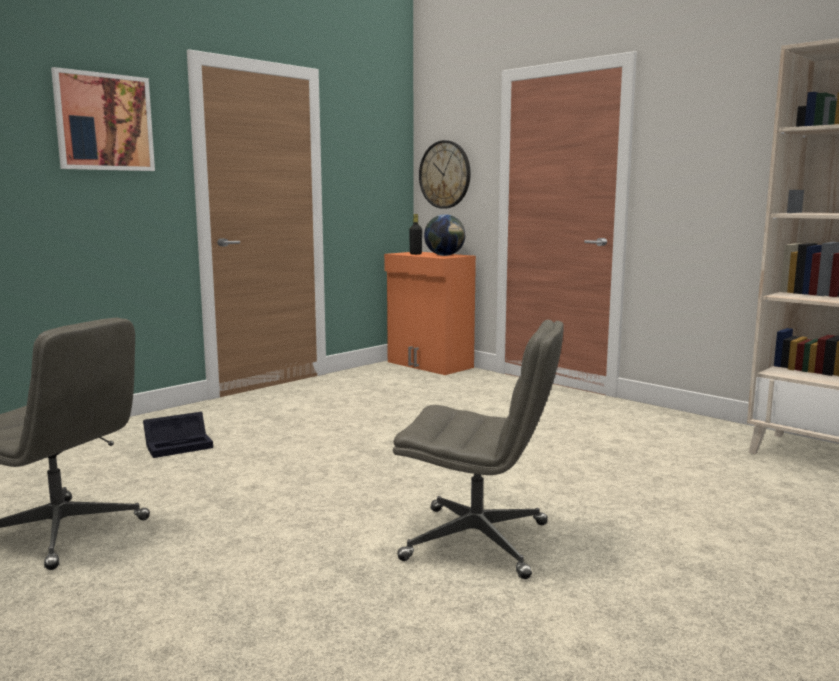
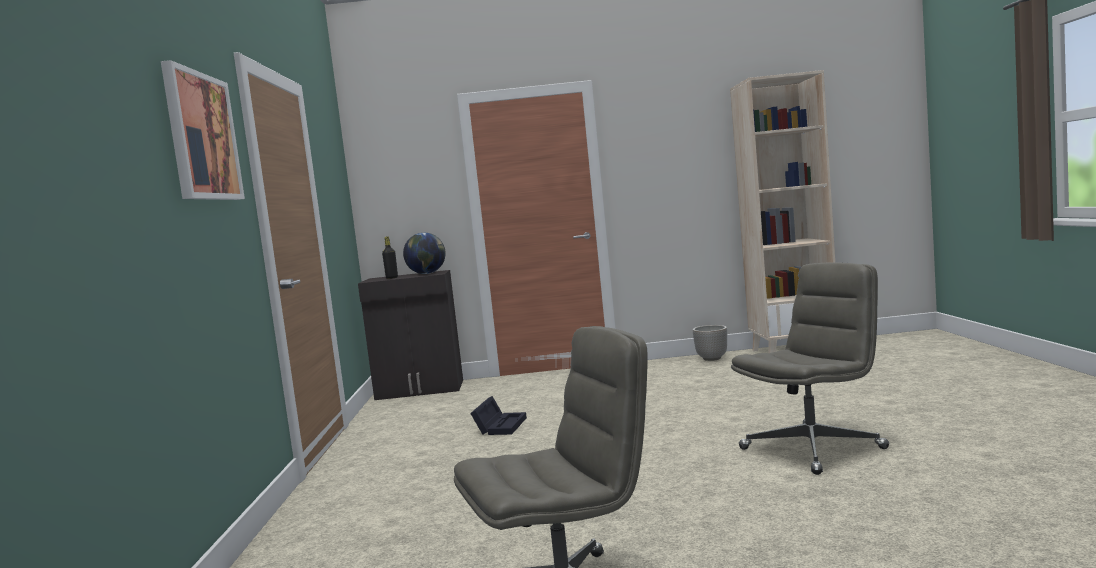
camera: 45 degrees left, 5 degrees down
black storage box [143,412,213,458] -> black storage box moved to [470,396,527,435]
orange cabinet [384,252,476,375] -> black cabinet [358,270,463,400]
wall clock [419,140,471,209] -> none
none -> planter [693,325,727,361]

